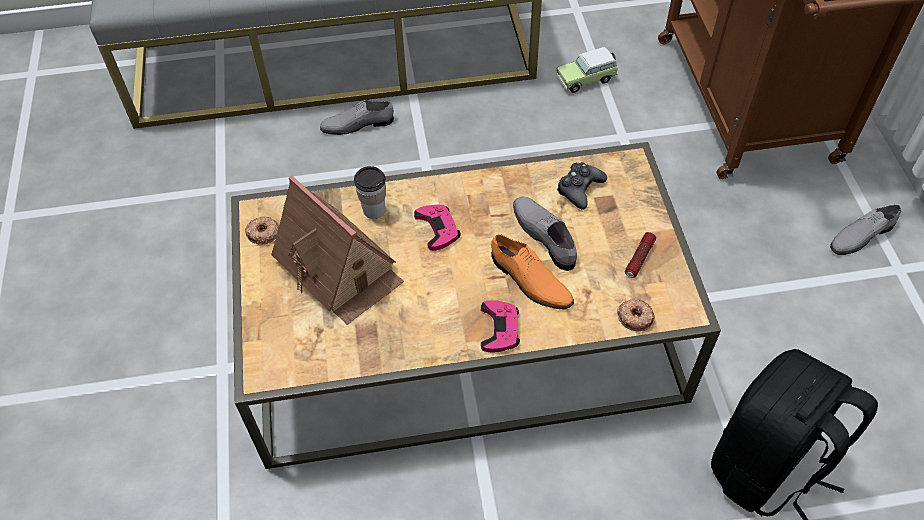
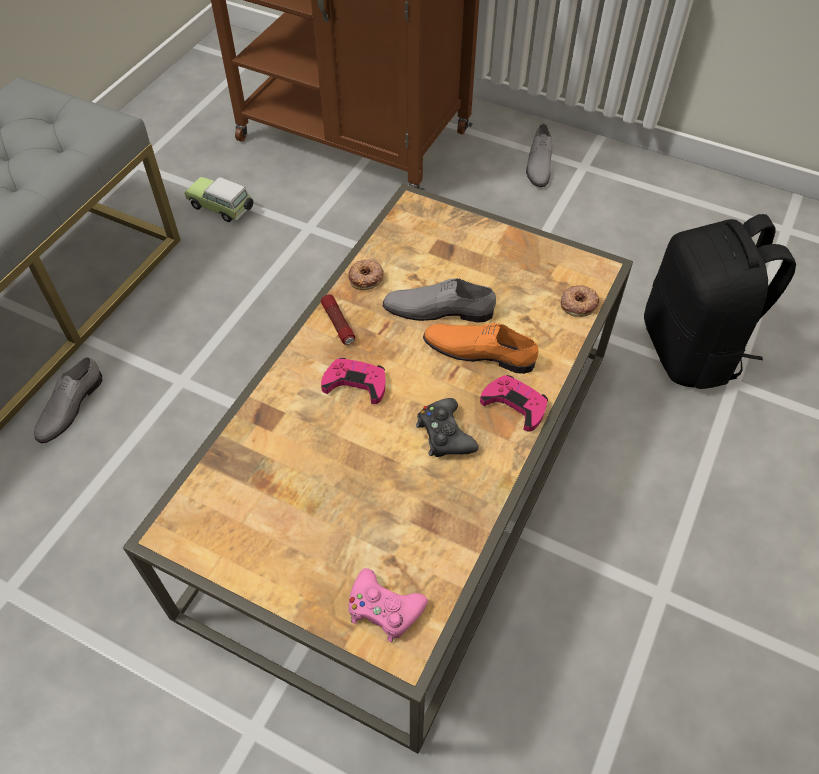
camera: 55 degrees left, 0 degrees up
donut [245,217,279,245] -> donut moved to [348,259,384,290]
toy house [271,175,404,325] -> none
cup [354,166,386,219] -> none
orange shoe [491,234,574,309] -> orange shoe turned 150 degrees counterclockwise [423,323,538,374]
toy car [556,47,618,93] -> toy car turned 105 degrees clockwise [184,177,253,222]
black game controller [557,162,607,210] -> black game controller moved to [416,398,479,457]
flashlight [625,232,656,278] -> flashlight moved to [321,294,355,345]
none -> pink game controller [348,568,428,642]

